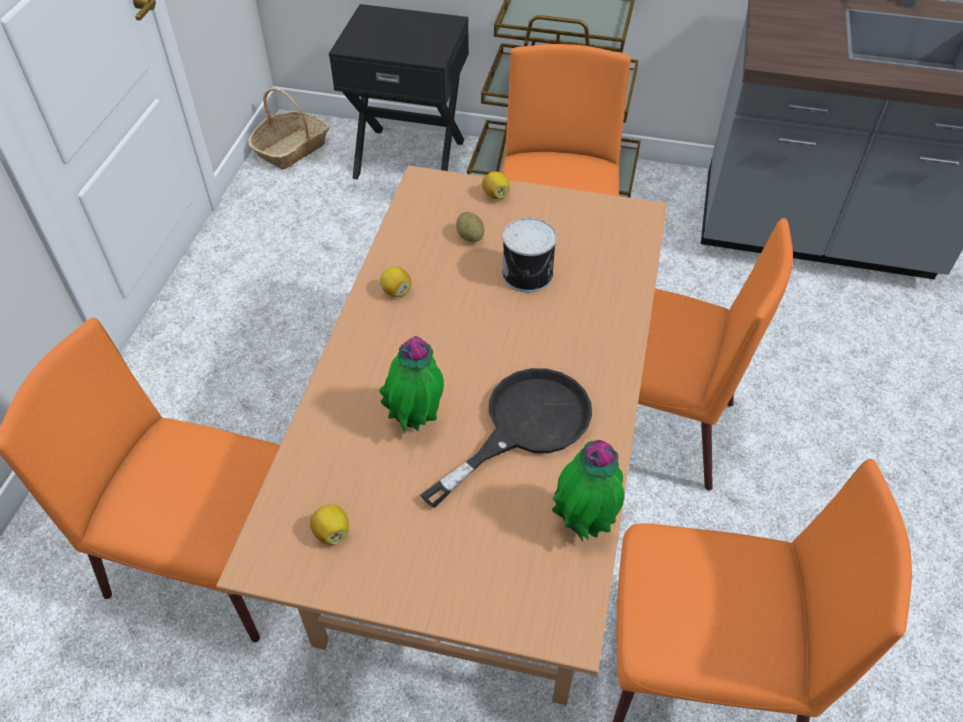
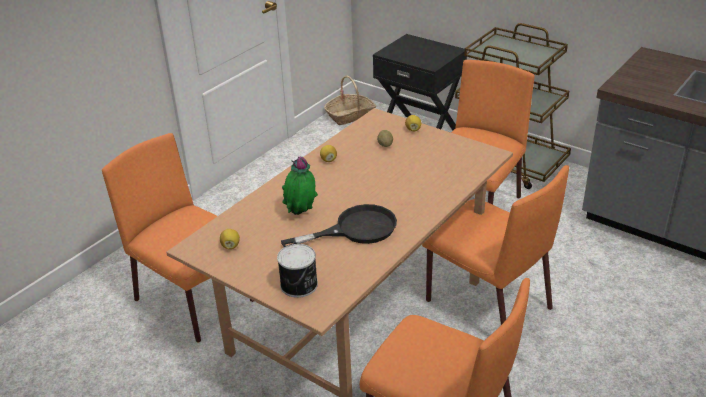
camera: 25 degrees right, 15 degrees down
can [502,218,557,293] -> can moved to [277,244,318,298]
potted plant [552,440,624,541] -> none

